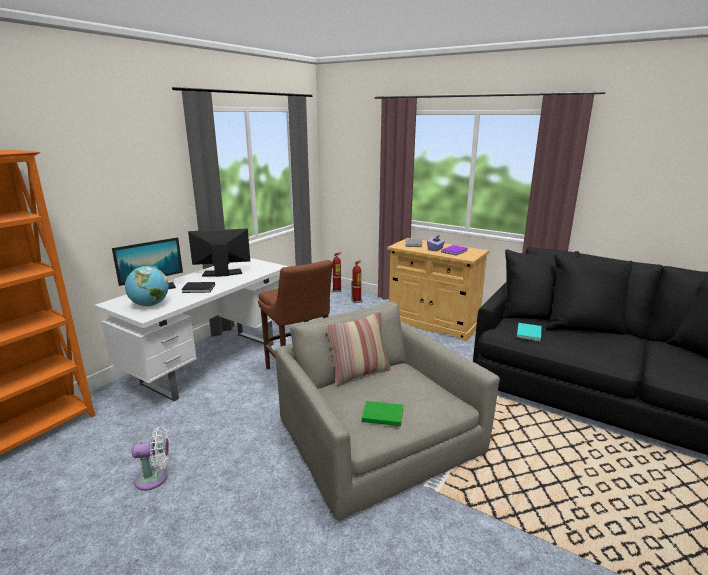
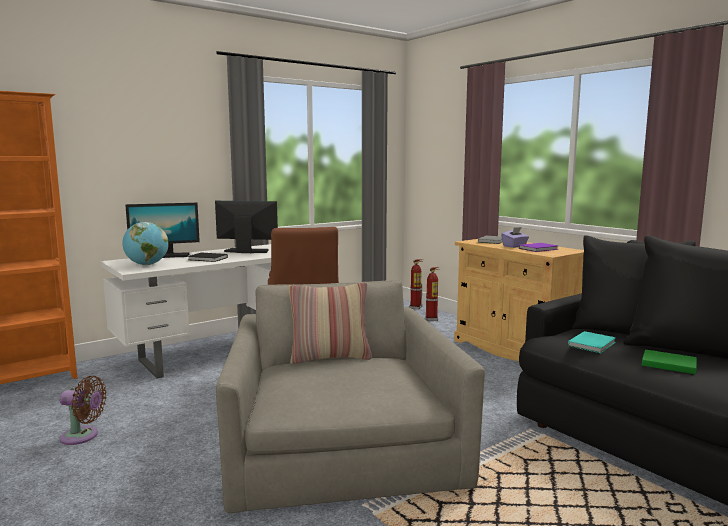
camera: 20 degrees right, 10 degrees down
white fan [132,426,170,491] -> brown fan [59,376,107,445]
green book [362,401,403,426] -> green book moved to [642,349,697,374]

